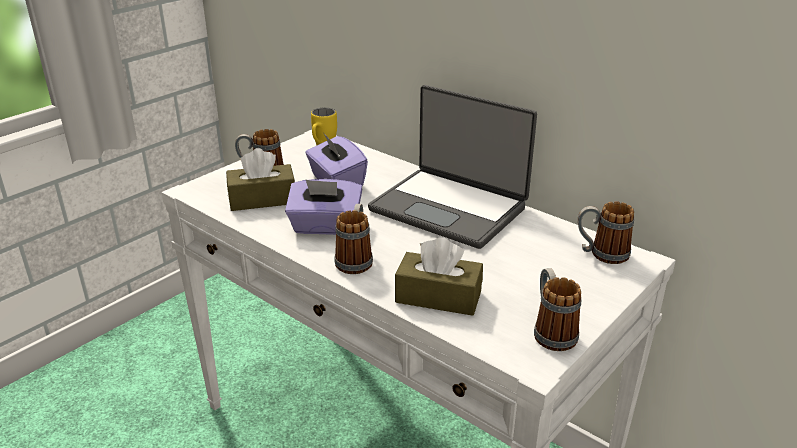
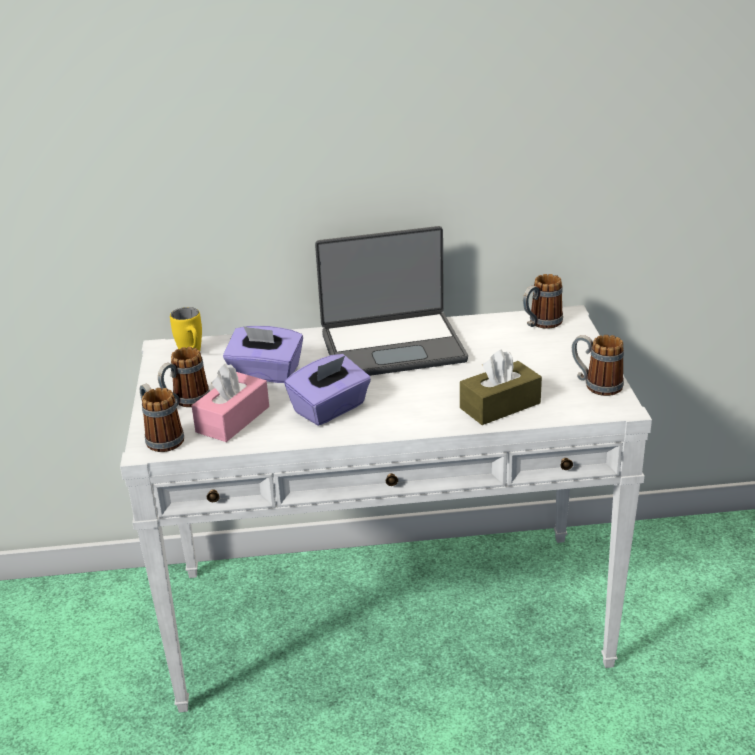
camera: 45 degrees left, 0 degrees up
brown tissue box [226,148,295,211] -> pink tissue box [191,364,269,442]
mug [334,204,373,274] -> mug moved to [140,383,184,452]

